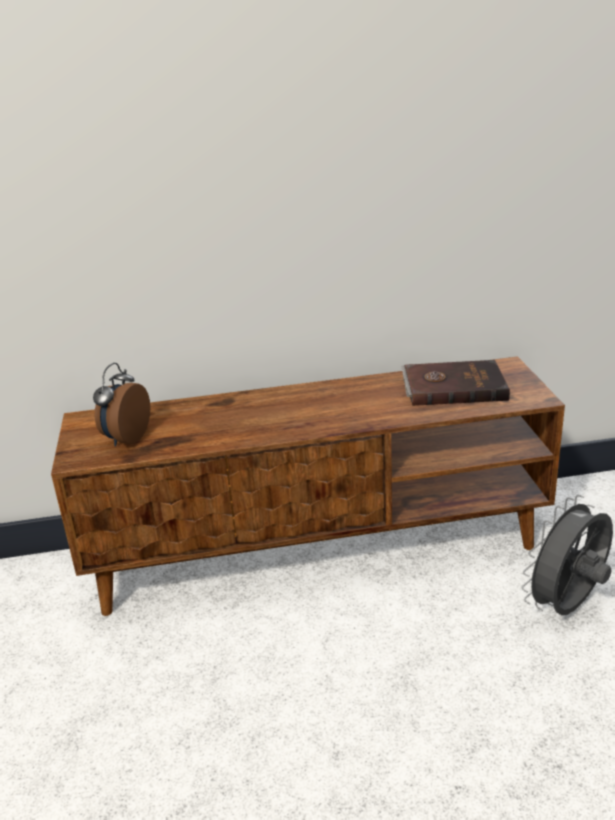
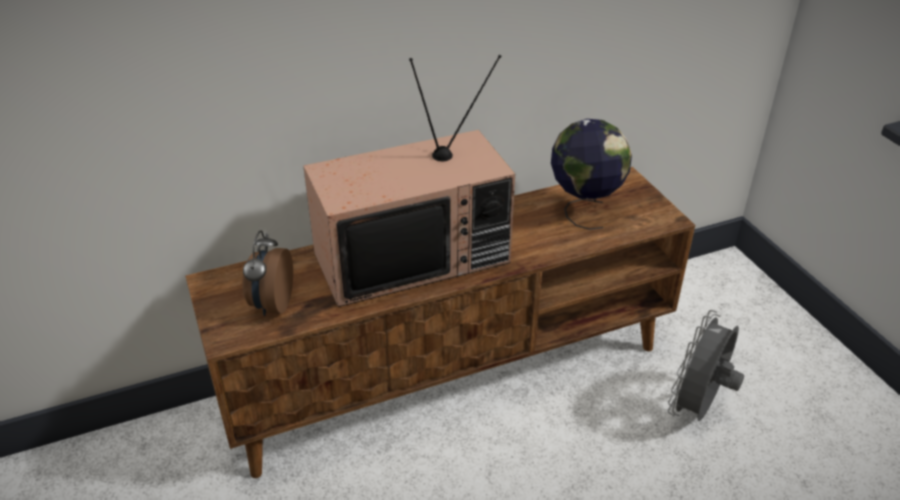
camera: 15 degrees left, 10 degrees up
brown book [402,360,510,406] -> globe [551,119,632,230]
none -> television [303,55,515,307]

